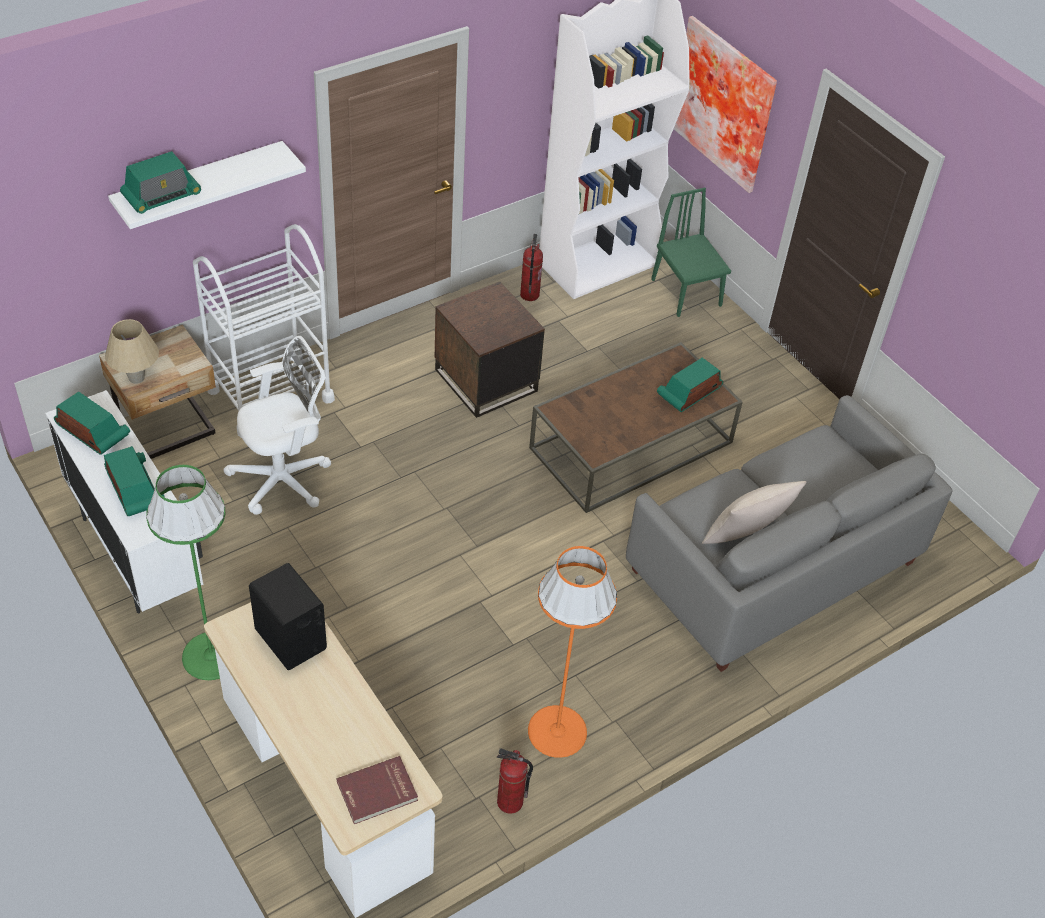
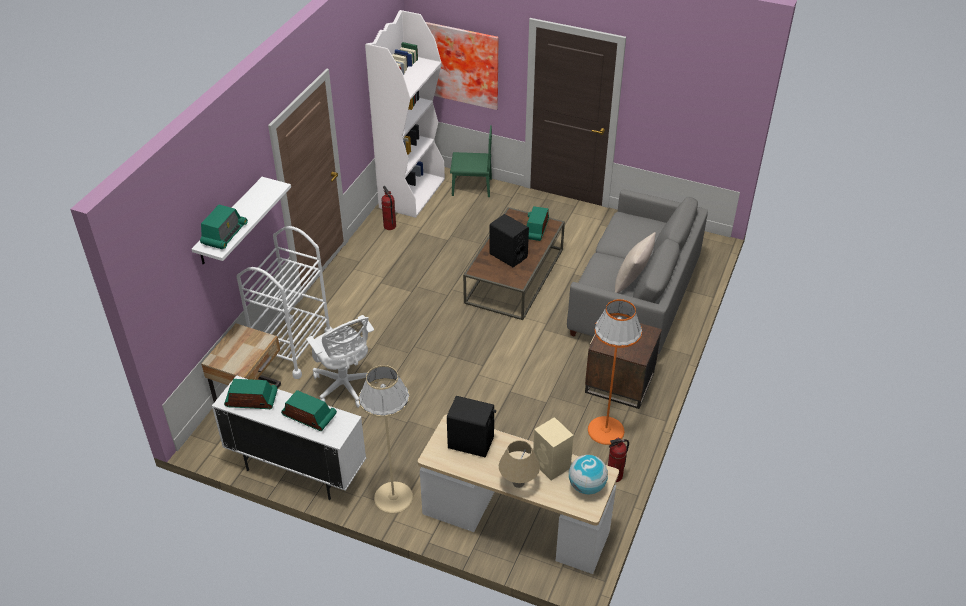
camera: 30 degrees left, 5 degrees down
beige table lamp [105,319,159,384] -> beige table lamp moved to [498,440,540,488]
green floor lamp [146,465,225,680] -> beige floor lamp [359,365,413,514]
white office chair [223,336,331,515] -> white office chair turned 120 degrees clockwise [306,315,376,408]
red book [337,756,418,824] -> globe [569,455,608,495]
brown side table [435,282,545,418] -> brown side table moved to [585,316,662,409]
green chair [651,188,731,317] -> green chair turned 150 degrees clockwise [450,125,492,197]
none -> black speaker [489,214,529,267]
none -> beige speaker [533,417,574,480]

